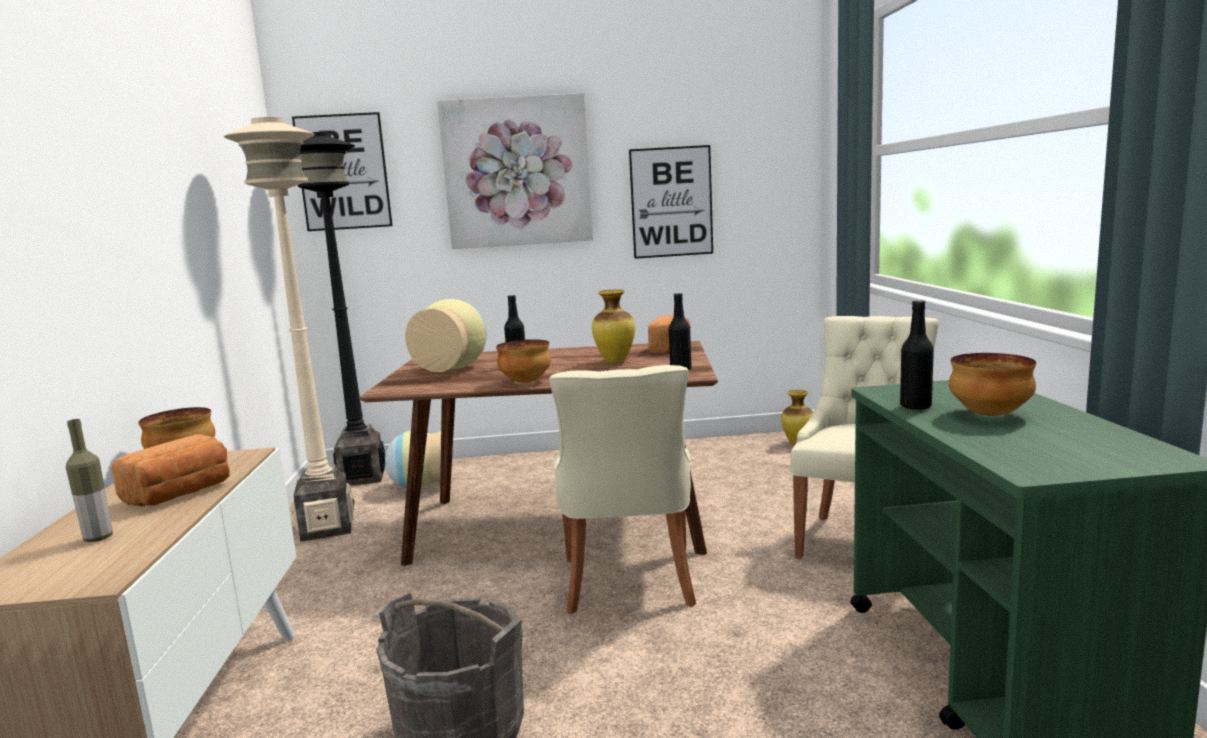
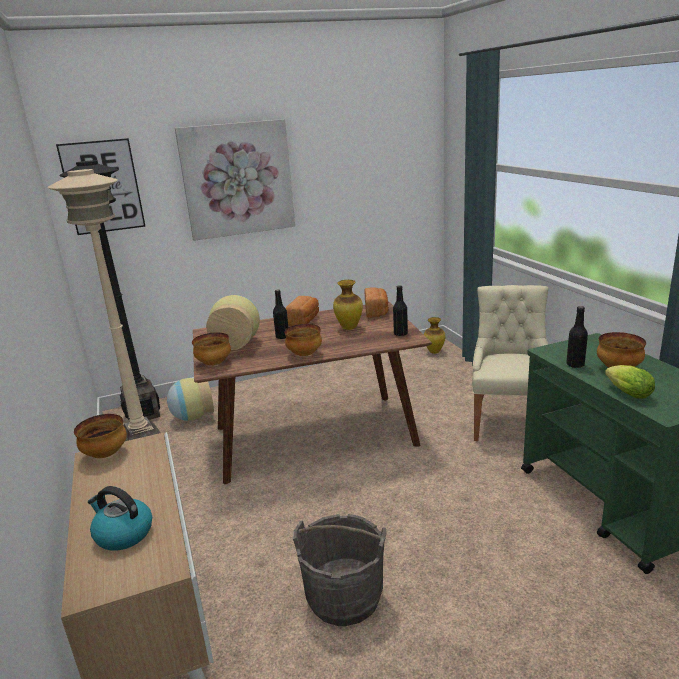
camera: 15 degrees left, 10 degrees up
bottle [66,419,113,542] -> kettle [88,486,152,551]
bread [111,434,230,507] -> bread moved to [286,296,319,327]
beige chair [549,365,696,614] -> none
picture [629,145,713,259] -> none
none -> bowl [192,332,231,365]
none -> lettuce [605,365,655,399]

